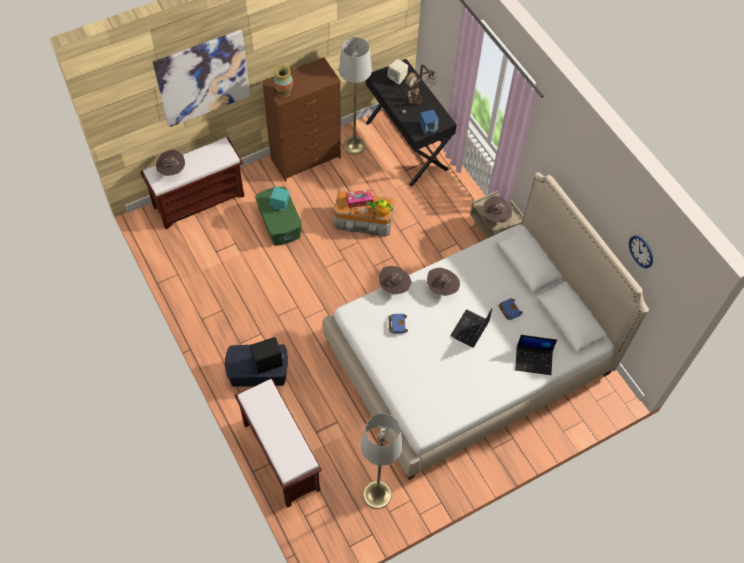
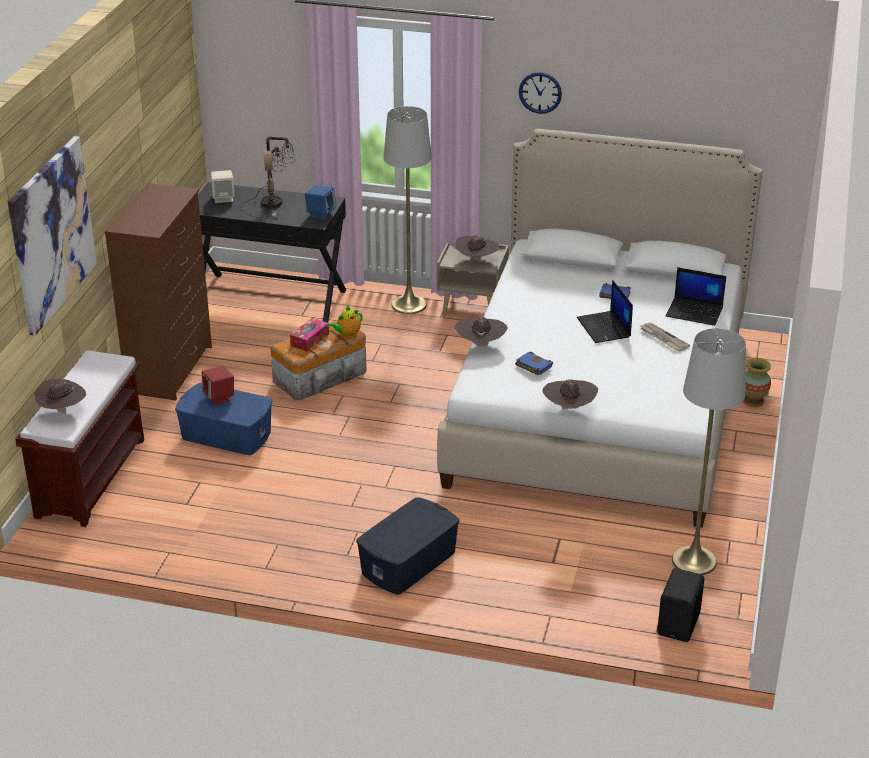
camera: 45 degrees left, 25 degrees down
brown bench [235,378,322,508] -> none
black speaker [250,337,284,374] -> black speaker moved to [657,568,704,642]
green storage box [255,186,302,246] -> blue storage box [175,383,272,455]
turquoise speaker [270,187,289,210] -> red speaker [202,366,234,406]
vase [273,65,293,98] -> vase moved to [743,358,771,407]
grey floor lamp [339,37,372,155] -> grey floor lamp moved to [384,106,432,314]
brown hat [427,268,460,296] -> brown hat moved to [543,379,598,409]
laptop [515,335,557,375] -> laptop turned 60 degrees clockwise [666,267,726,326]
wall clock [629,235,653,268] -> wall clock moved to [519,72,562,114]
none -> newspaper [639,323,690,351]

